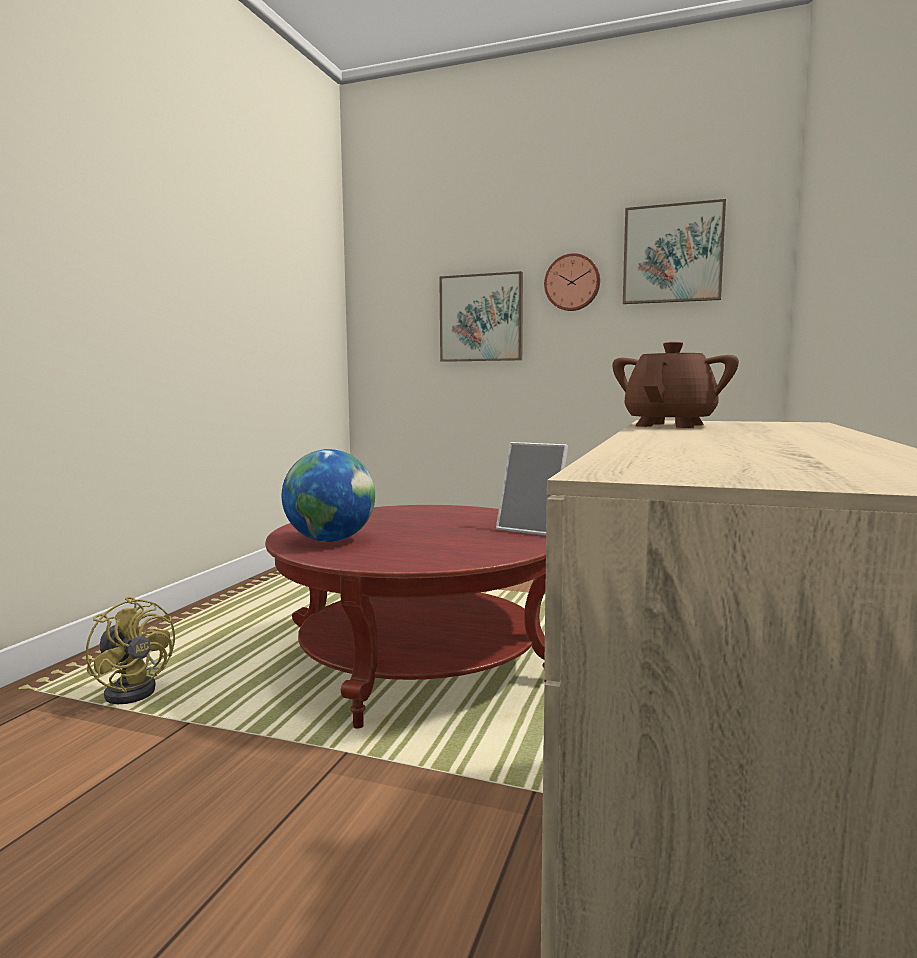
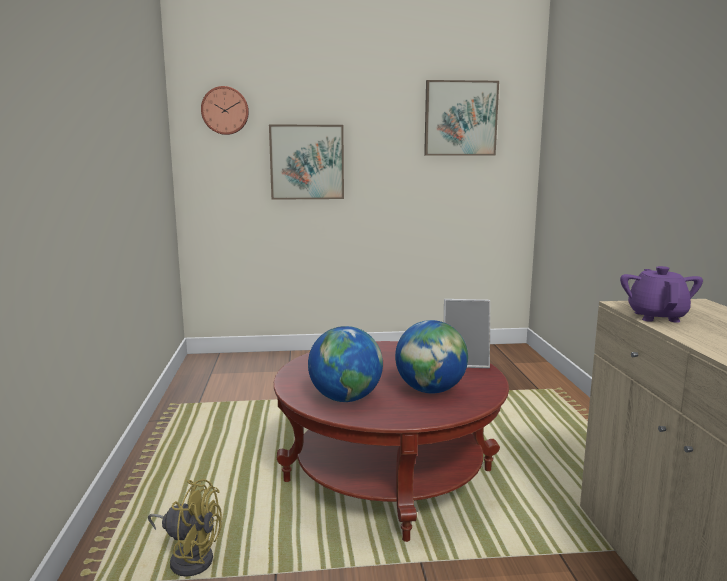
camera: 25 degrees left, 5 degrees up
wall clock [544,253,600,311] -> wall clock moved to [201,86,249,135]
brown teapot [612,342,739,428] -> purple teapot [620,266,703,323]
none -> globe [395,320,468,393]

